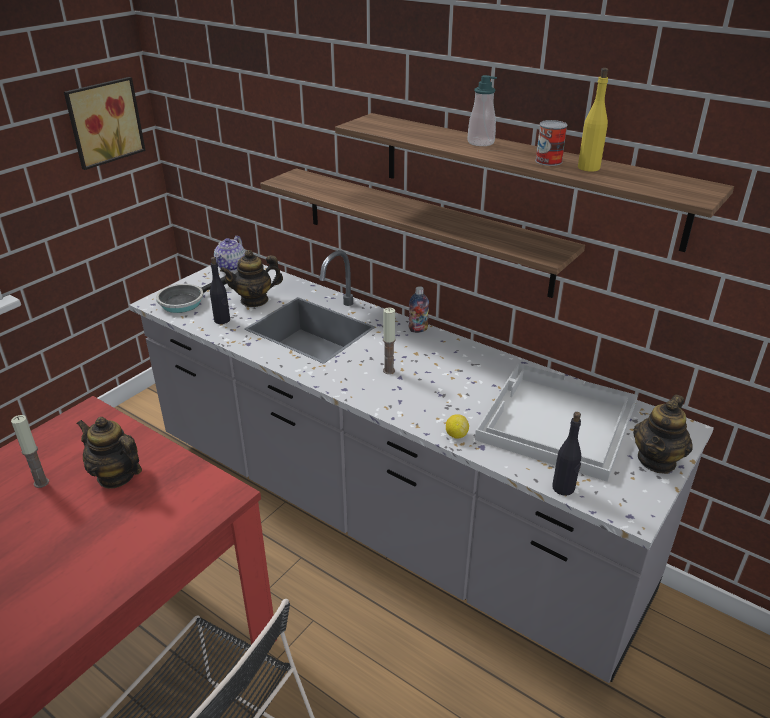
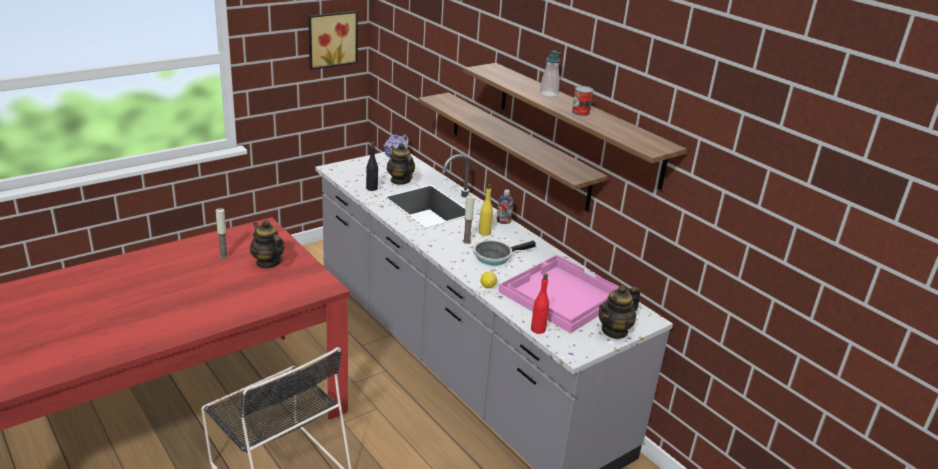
camera: 15 degrees right, 5 degrees down
frying pan [156,276,227,313] -> frying pan moved to [473,240,536,266]
teapot [220,250,283,307] -> teapot turned 60 degrees clockwise [387,143,415,185]
white tray [475,363,638,482] -> pink tray [498,255,627,333]
black bottle [552,412,581,496] -> red bottle [531,273,549,334]
yellow bottle [578,68,608,172] -> yellow bottle moved to [479,184,493,236]

